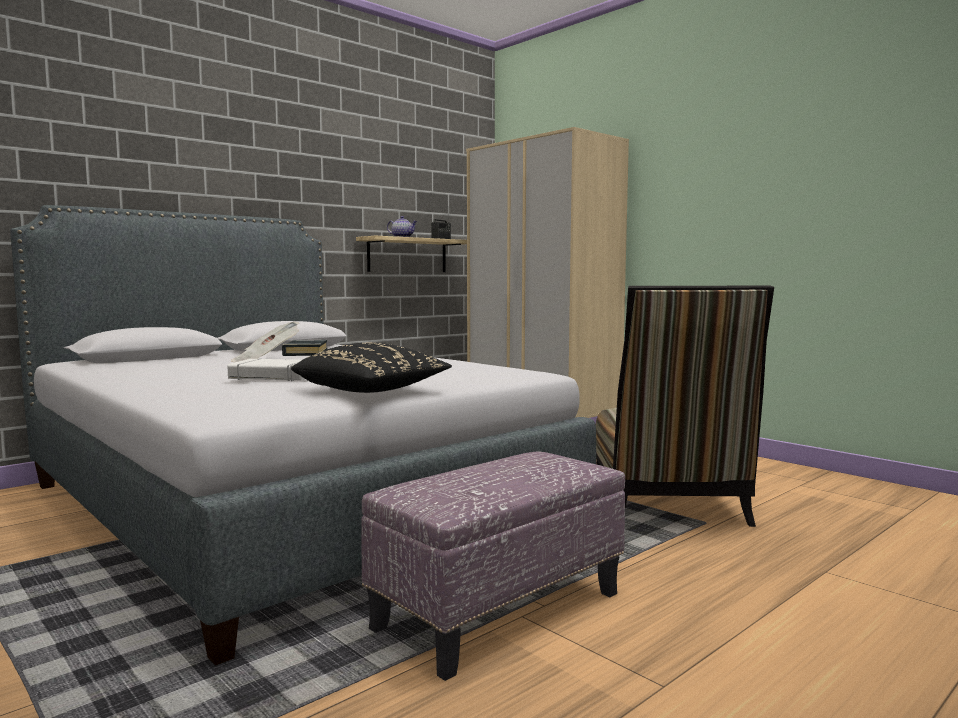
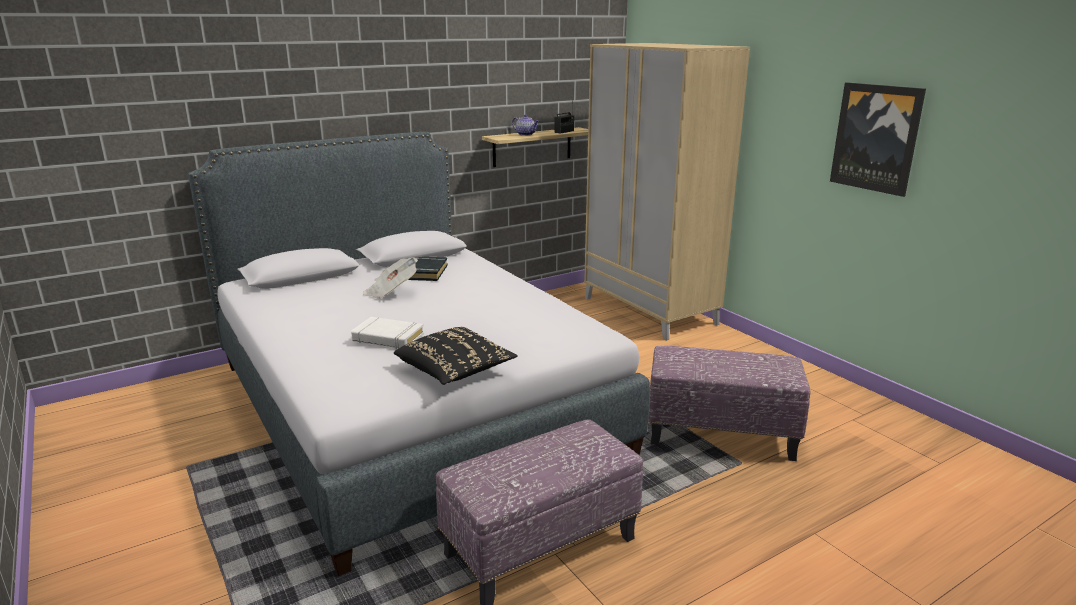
camera: 10 degrees right, 15 degrees up
chair [596,286,774,527] -> ottoman [648,346,811,461]
none -> picture [830,82,926,197]

